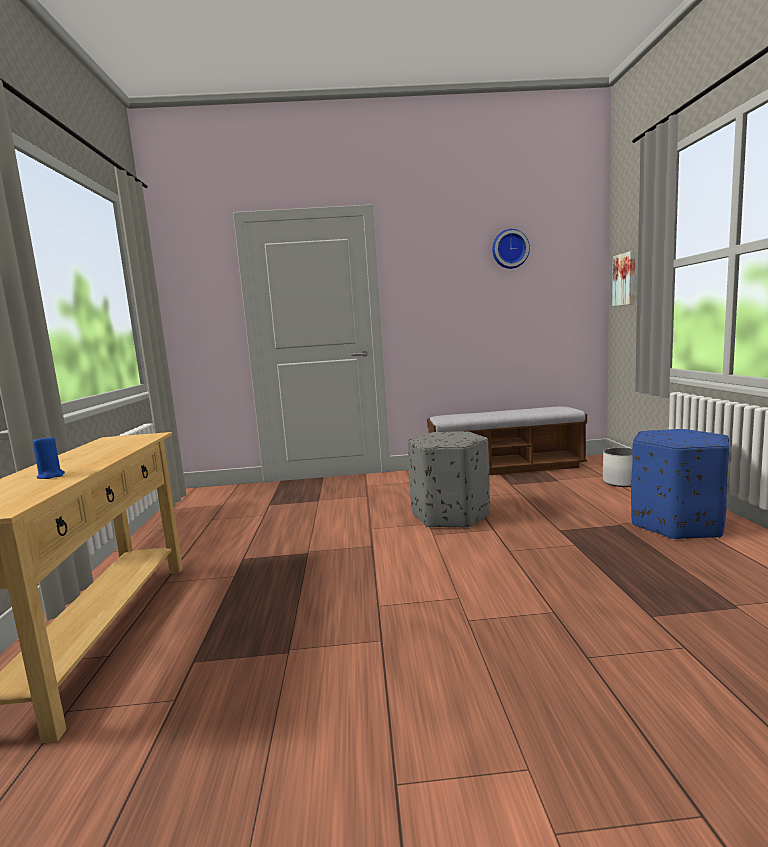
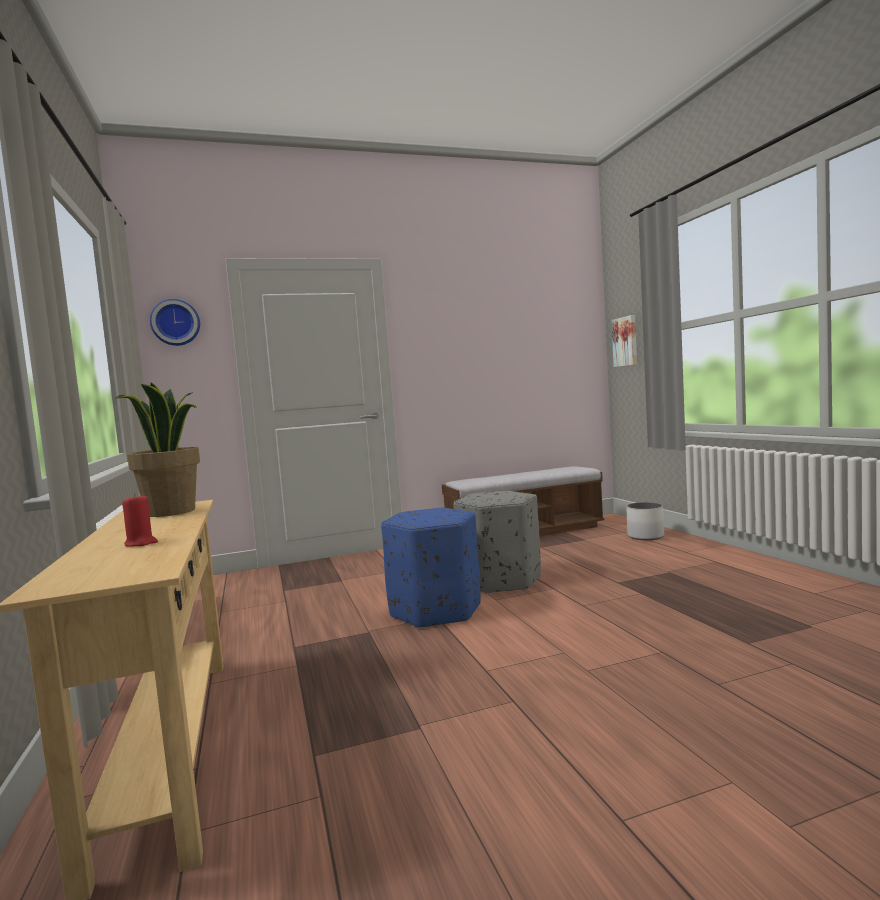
camera: 15 degrees left, 5 degrees down
blue candle [33,435,65,479] -> red candle [122,493,158,547]
wall clock [492,229,530,269] -> wall clock moved to [150,299,200,346]
blue ottoman [631,429,729,540] -> blue ottoman moved to [381,508,481,629]
none -> potted plant [116,382,200,517]

